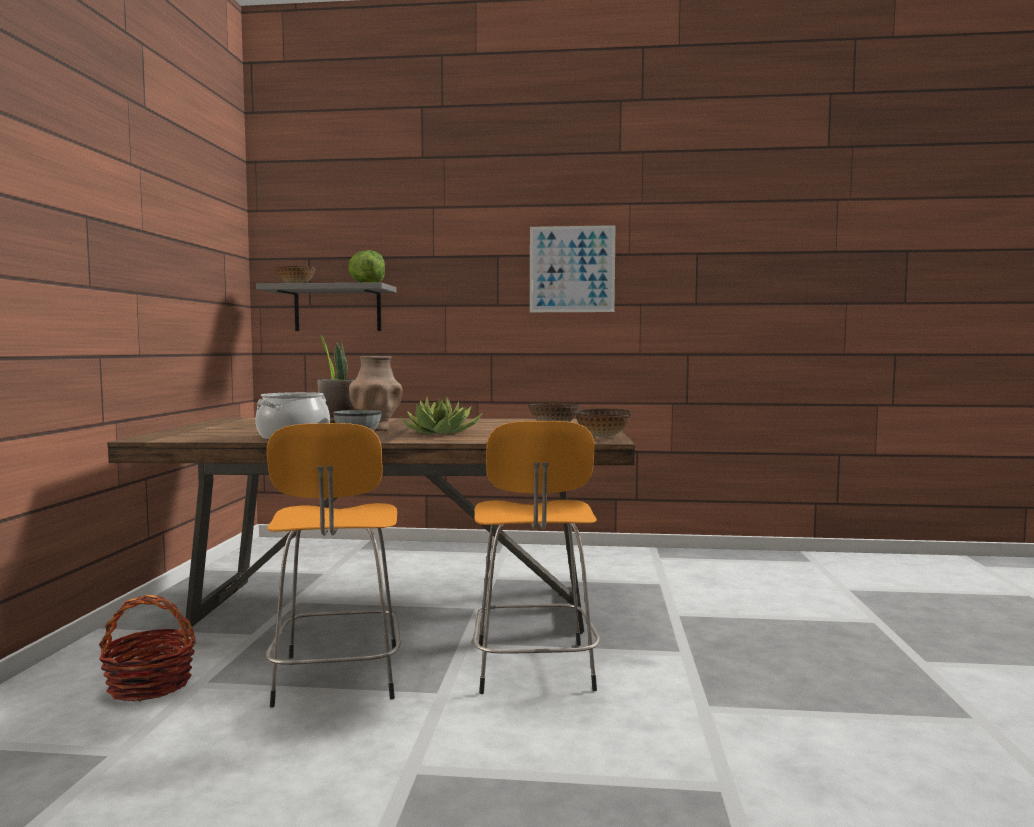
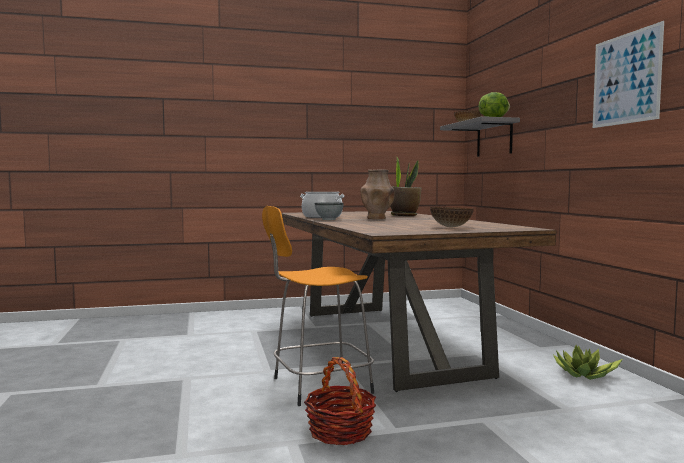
camera: 70 degrees right, 0 degrees up
basket [99,595,195,702] -> basket moved to [304,357,376,445]
orange stool [266,423,401,708] -> none
potted plant [401,396,483,434] -> potted plant moved to [553,345,623,380]
bowl [575,408,632,437] -> none

